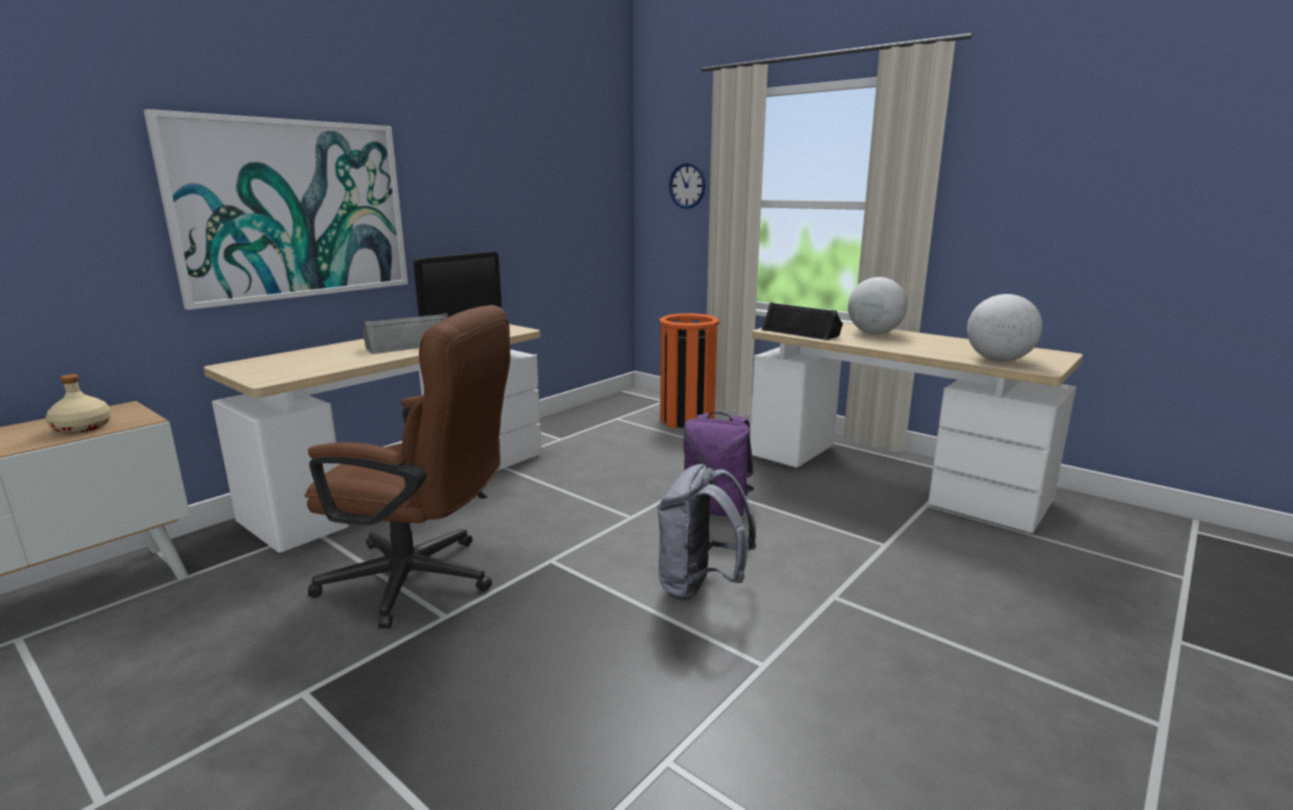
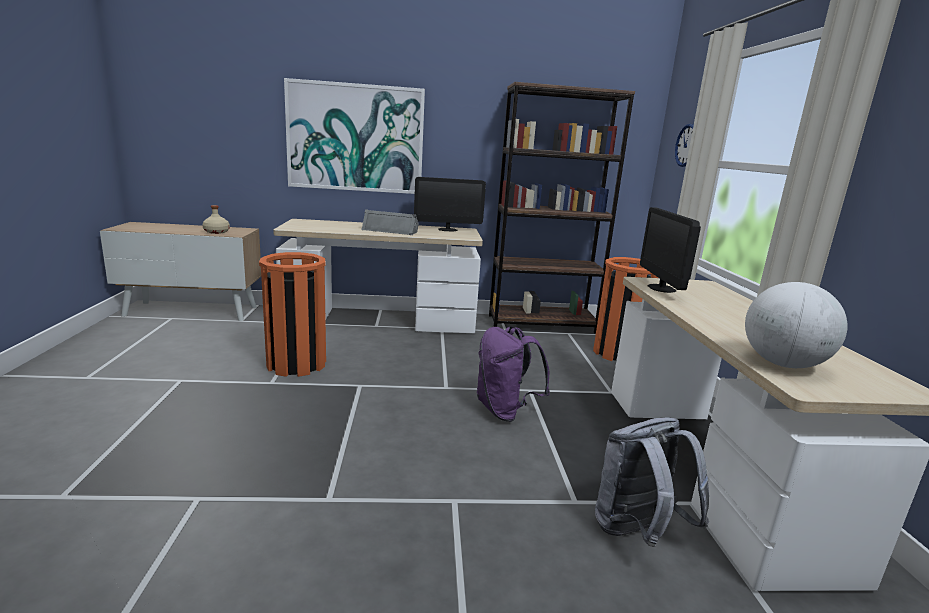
camera: 45 degrees right, 0 degrees up
brown office chair [305,305,510,629] -> orange trash can [259,252,326,377]
grey backpack [657,464,756,600] -> grey backpack moved to [595,417,709,547]
black speaker [761,302,843,340] -> monitor [640,207,701,293]
globe [848,277,907,334] -> none
none -> brown bookcase [489,82,635,333]

